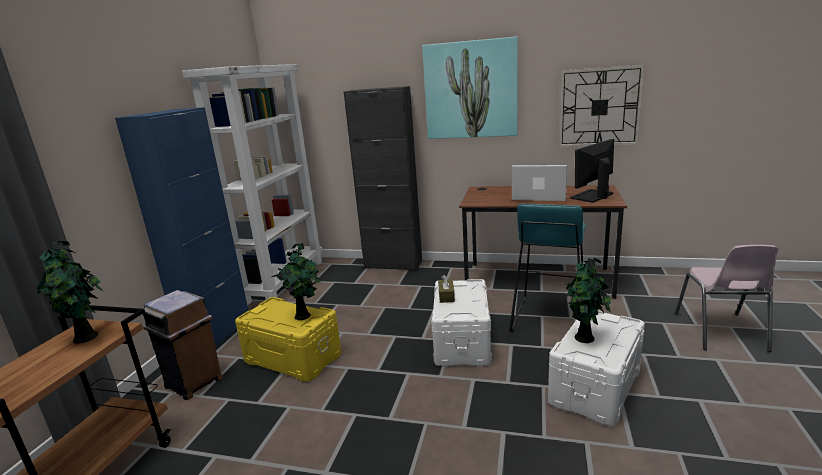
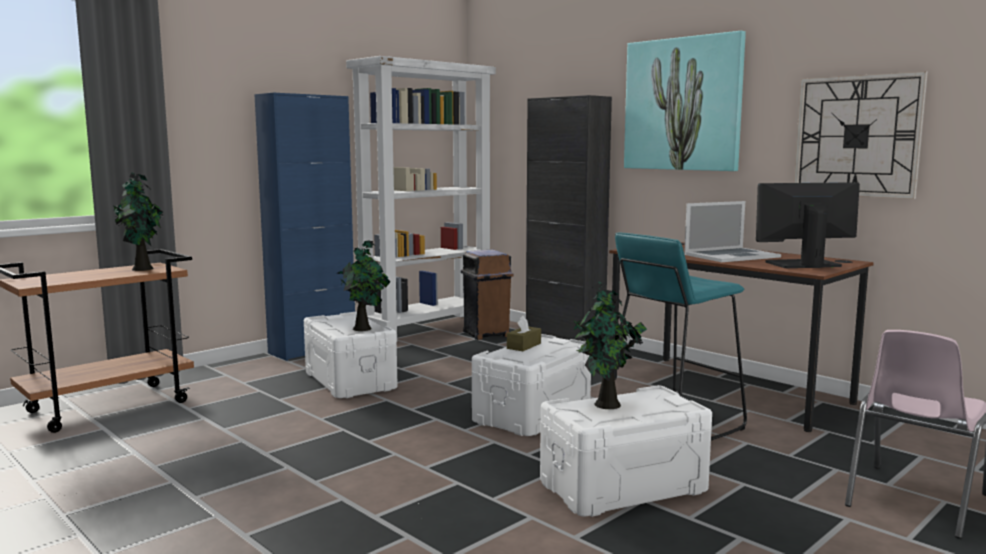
camera: 30 degrees right, 10 degrees down
brown trash can [143,290,223,400] -> brown trash can moved to [461,249,514,340]
yellow storage box [235,297,341,382] -> white storage box [304,312,398,398]
laptop [512,165,567,201] -> laptop turned 105 degrees clockwise [684,201,781,262]

